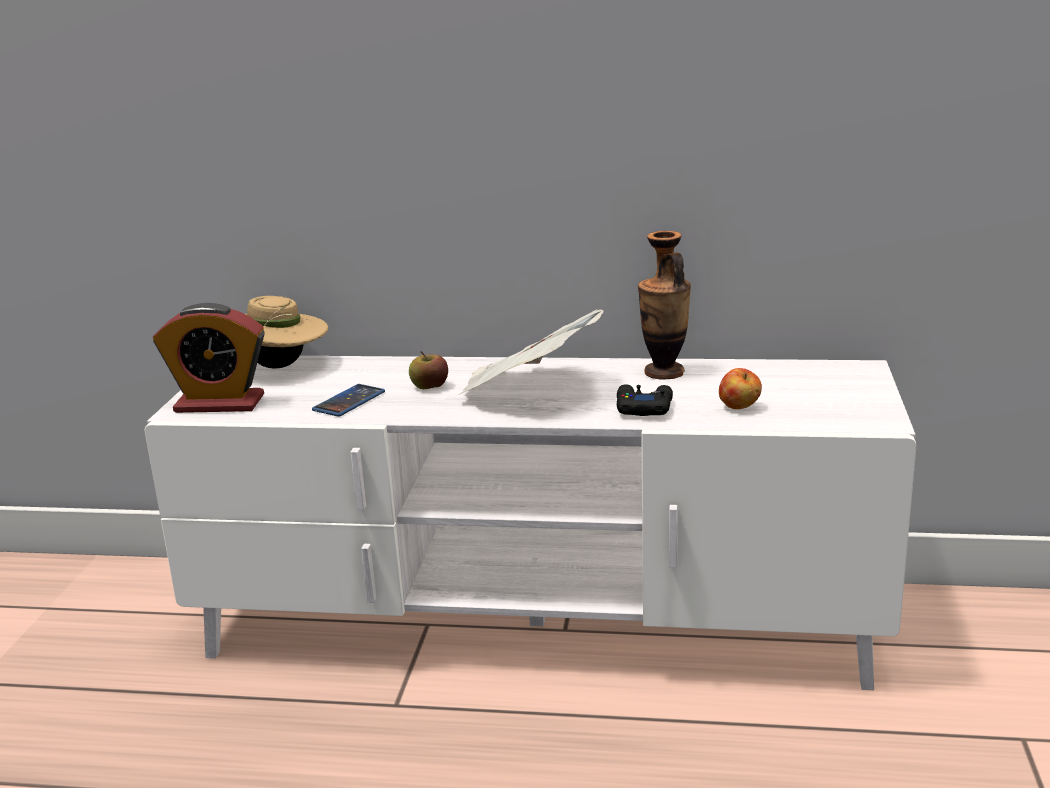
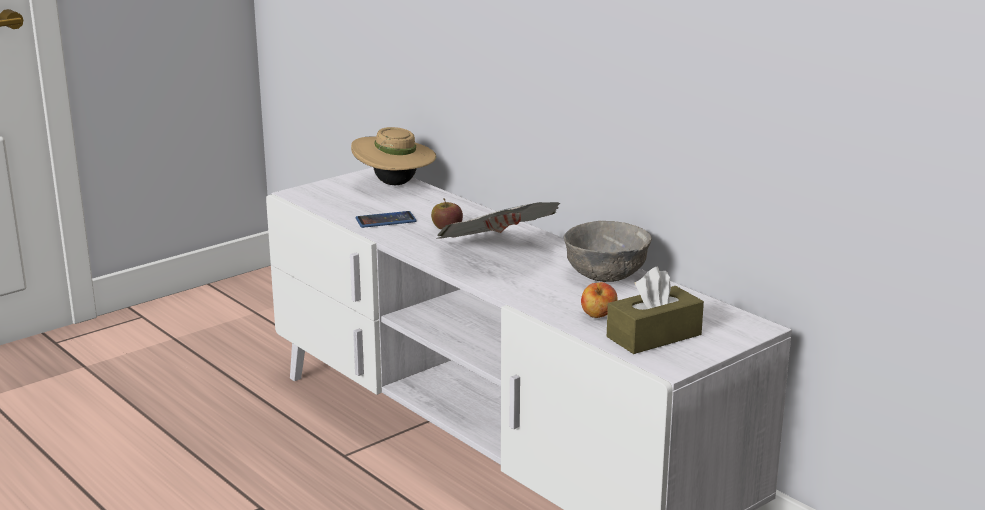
camera: 40 degrees right, 0 degrees up
alarm clock [153,303,265,413] -> none
black game controller [617,384,673,416] -> none
vase [638,231,691,380] -> grey bowl [563,221,652,282]
none -> brown tissue box [607,266,704,354]

